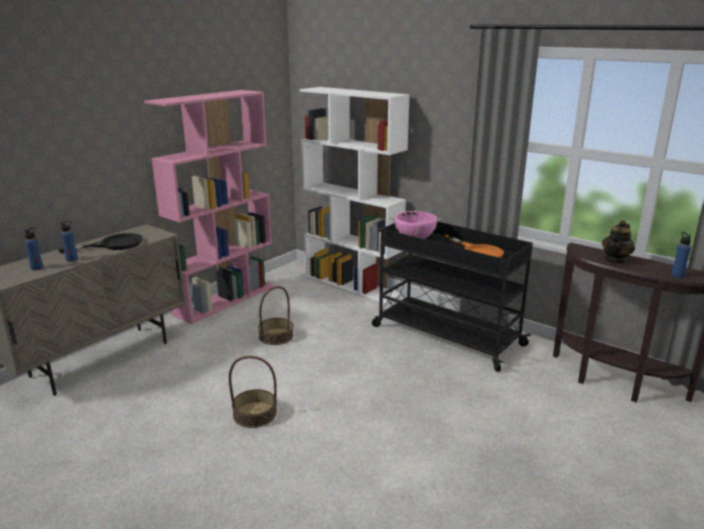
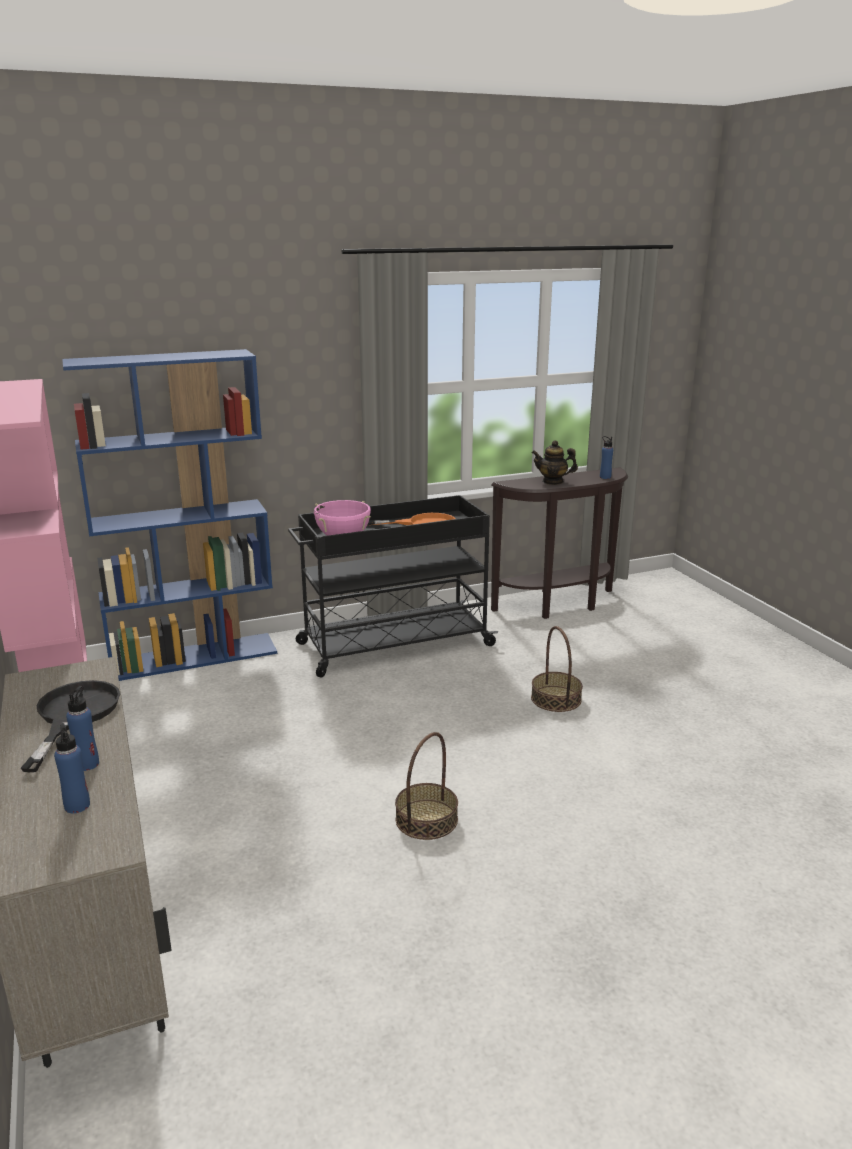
camera: 60 degrees left, 0 degrees up
basket [258,286,294,345] -> basket moved to [531,626,583,712]
white bookcase [300,87,410,304] -> blue bookcase [62,349,277,681]
teapot [602,220,635,264] -> teapot turned 120 degrees clockwise [532,440,578,485]

